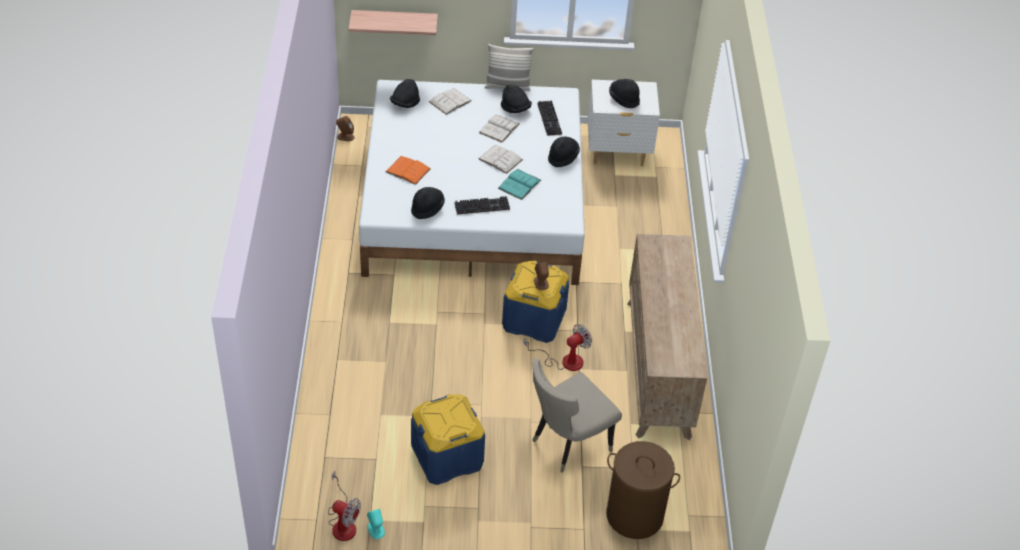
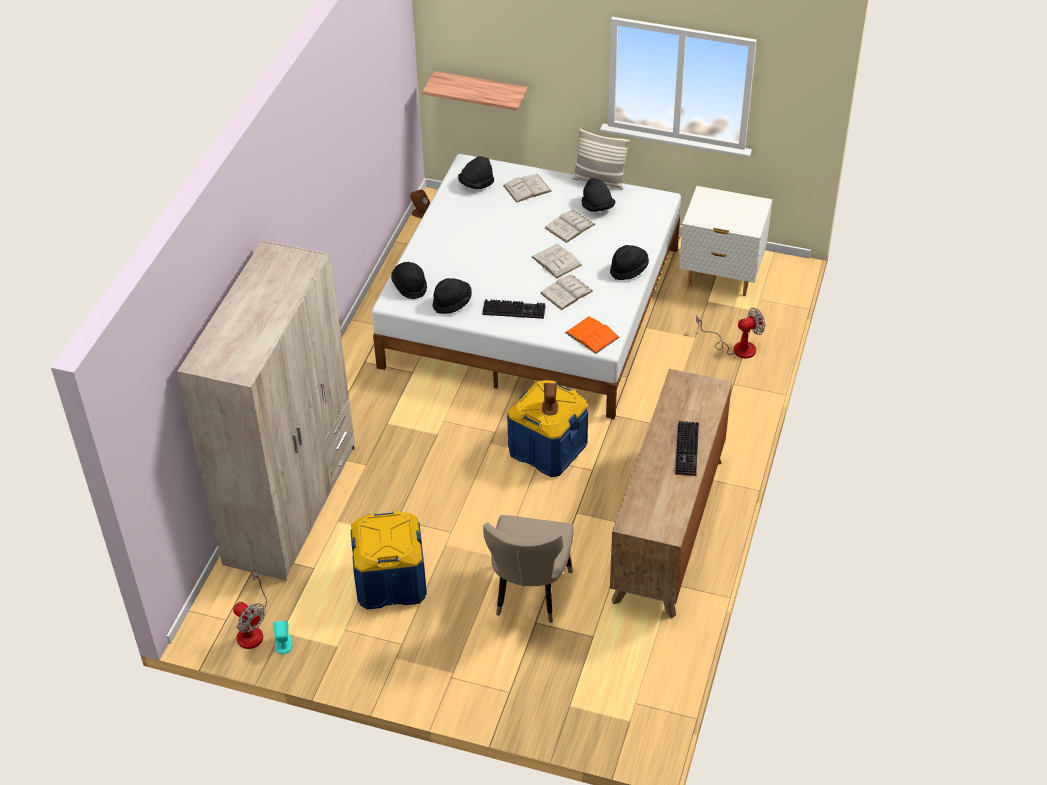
camera: 20 degrees right, 0 degrees up
orange book [385,156,430,185] -> orange book moved to [565,316,620,354]
turquoise book [498,169,541,200] -> white book [540,275,593,310]
fan [523,324,592,371] -> fan moved to [696,308,765,358]
beige chair [533,358,622,473] -> beige chair turned 60 degrees counterclockwise [483,515,574,623]
keyboard [537,100,562,136] -> keyboard moved to [675,421,699,476]
brown laundry basket [606,441,680,539] -> none
black hat [609,79,640,108] -> black hat moved to [391,262,427,299]
none -> beige wardrobe [177,240,355,581]

